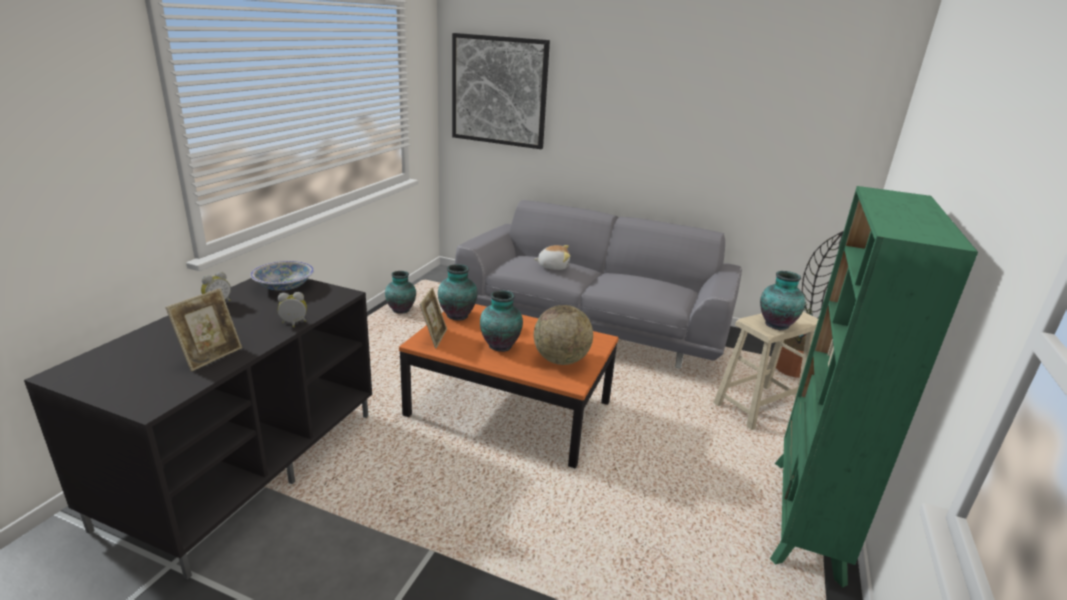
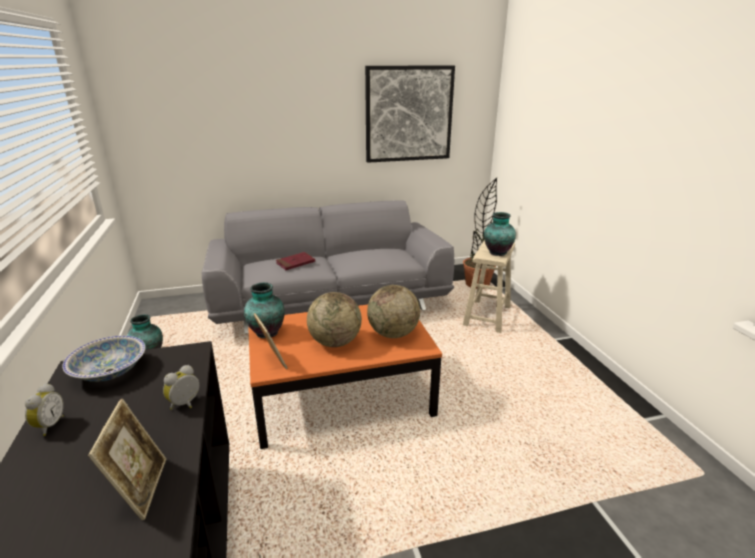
camera: 35 degrees left, 0 degrees up
picture [452,33,550,149] -> picture moved to [365,65,455,163]
vase [480,290,523,352] -> globe [307,292,362,347]
plush toy [534,245,570,270] -> red book [276,252,315,270]
green bookcase [770,186,978,587] -> none

